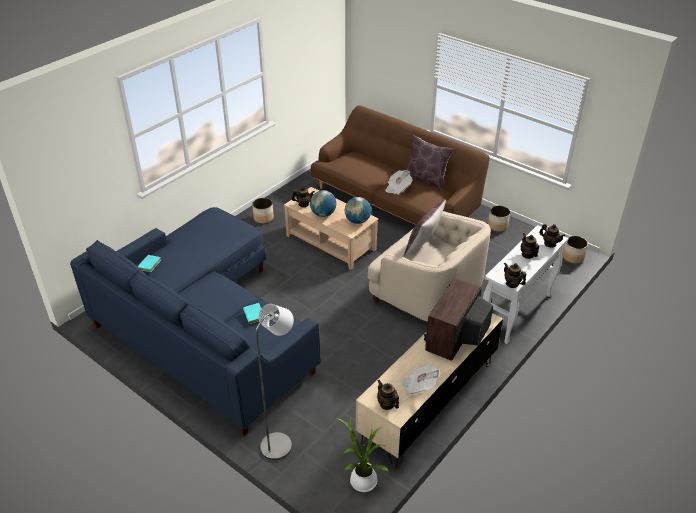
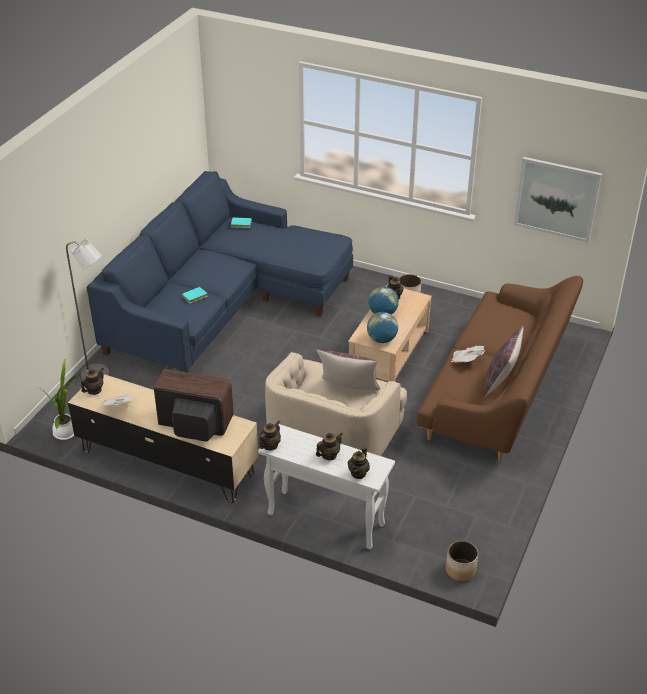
camera: 75 degrees right, 0 degrees up
planter [488,206,510,232] -> none
none -> picture [514,157,602,243]

